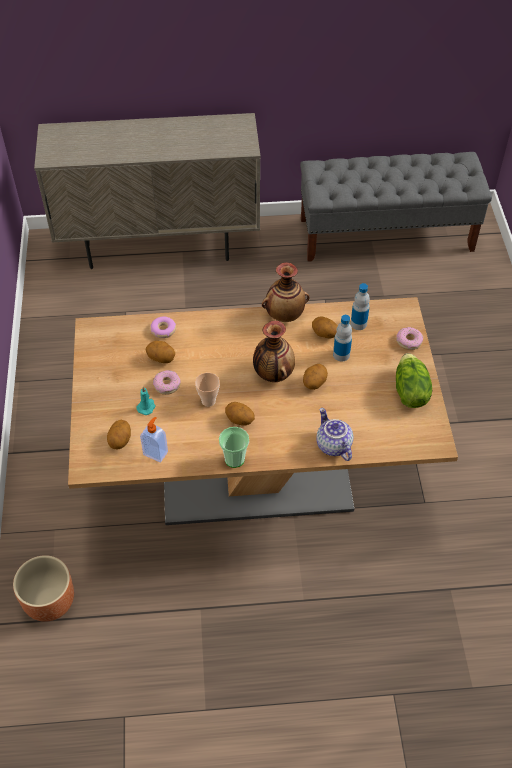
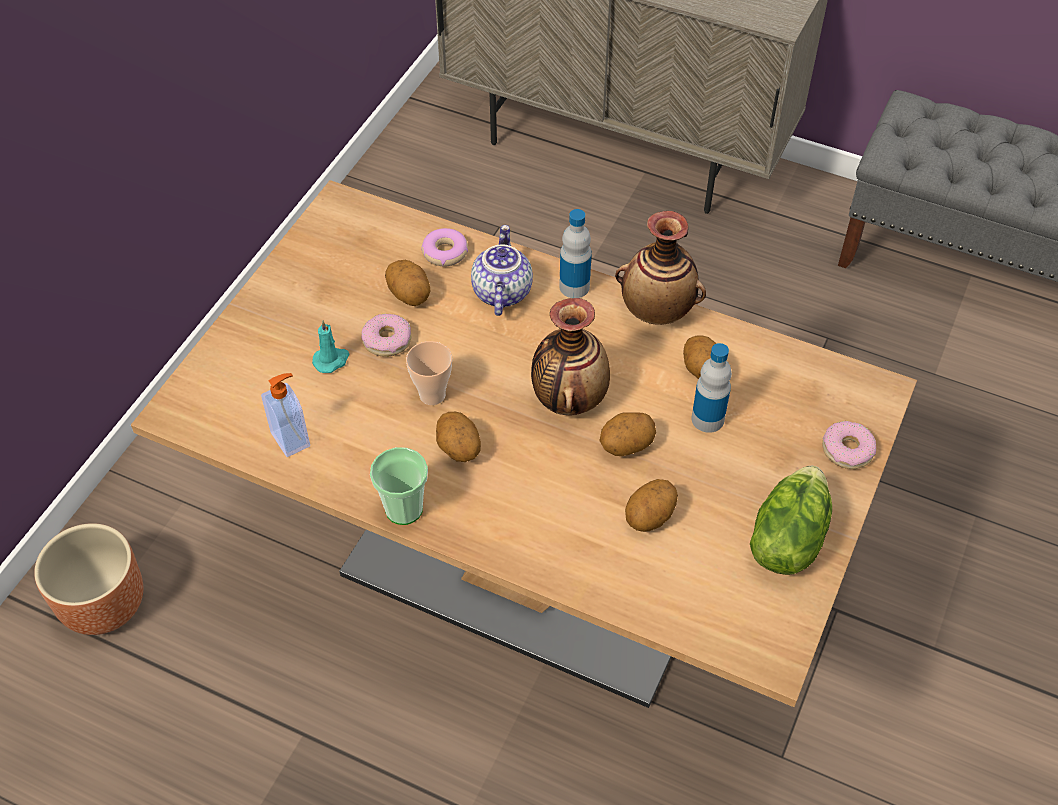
camera: 30 degrees right, 0 degrees up
potato [107,420,131,450] -> potato moved to [625,479,678,532]
teapot [316,408,353,461] -> teapot moved to [471,225,533,316]
bottle [351,283,370,330] -> bottle moved to [559,209,592,298]

